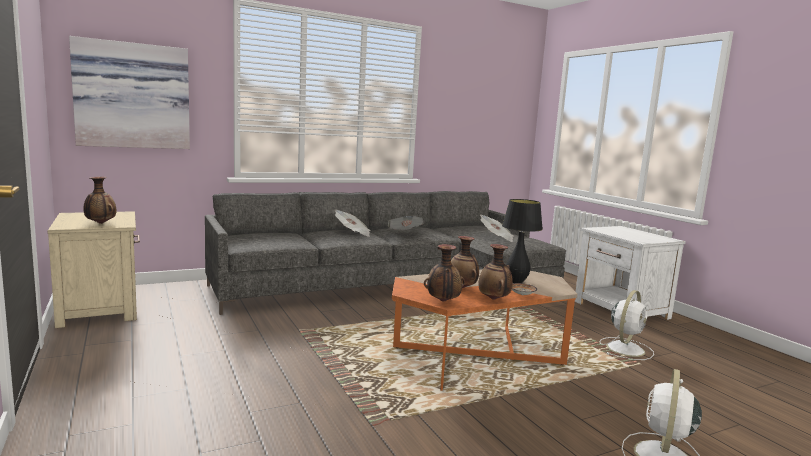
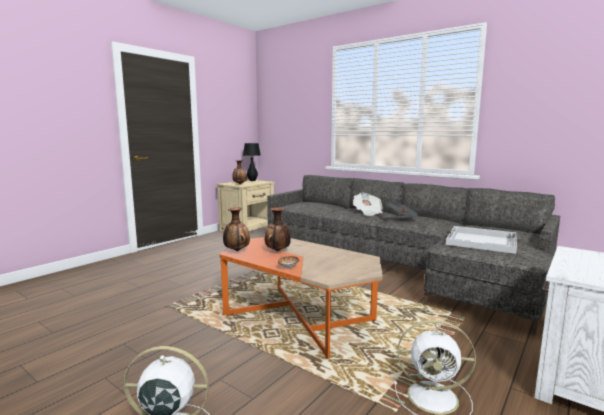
camera: 65 degrees right, 0 degrees up
picture [69,36,190,149] -> none
vase [478,244,513,300] -> none
newspaper [480,215,514,242] -> white tray [446,226,517,254]
black table lamp [502,199,543,283] -> black table lamp moved to [243,143,261,181]

